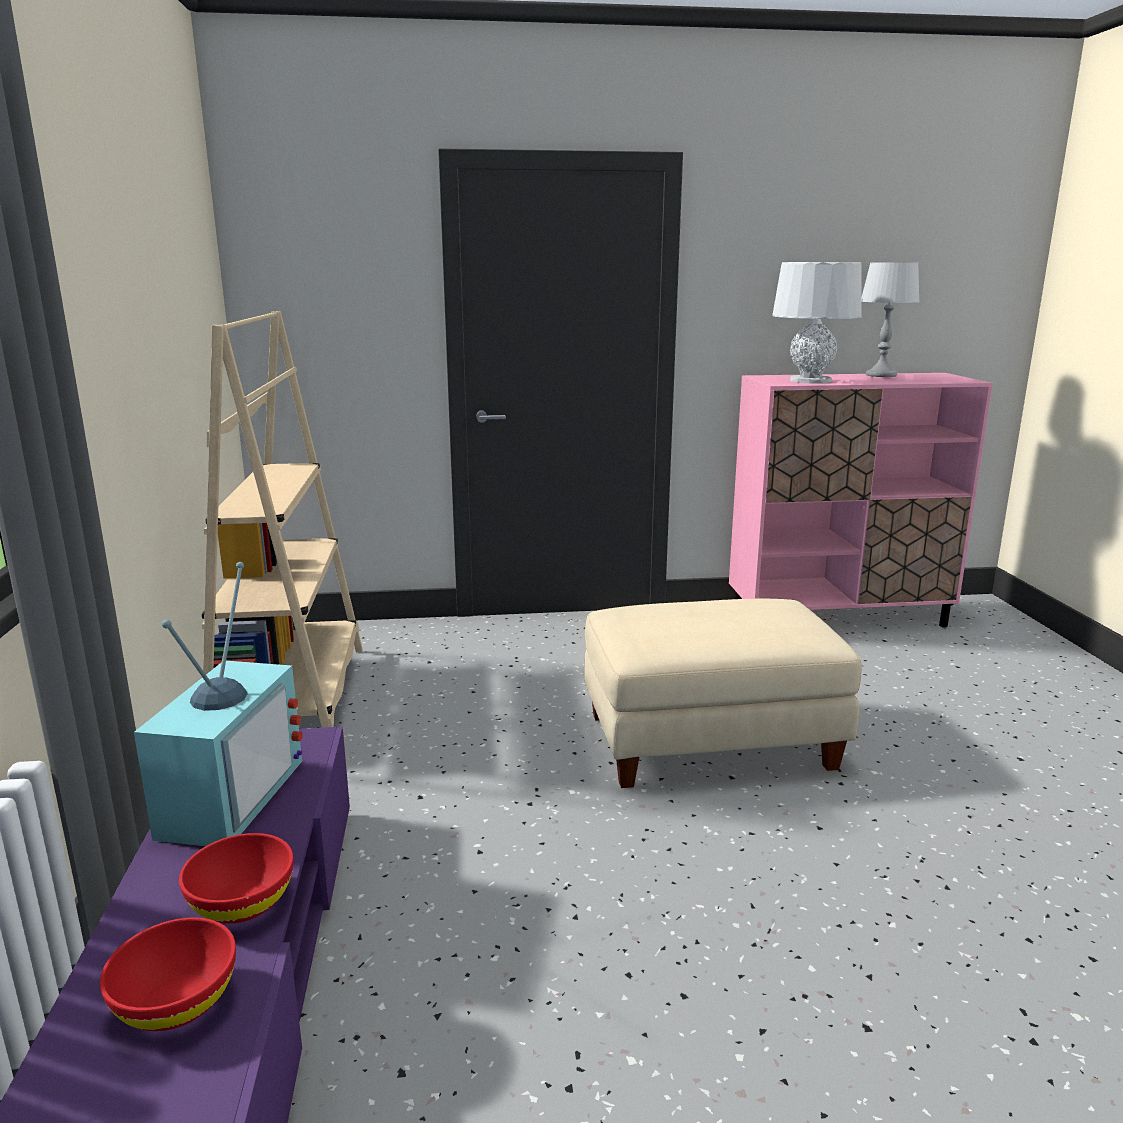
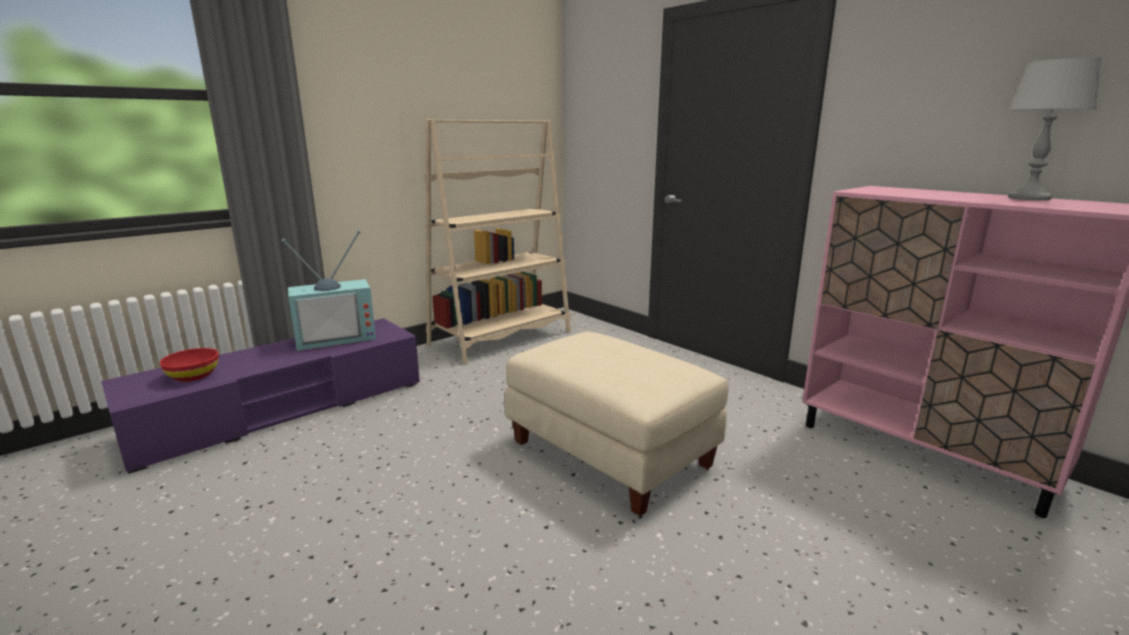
camera: 55 degrees right, 0 degrees up
red bowl [179,833,293,924] -> none
grey table lamp [772,262,862,383] -> none

